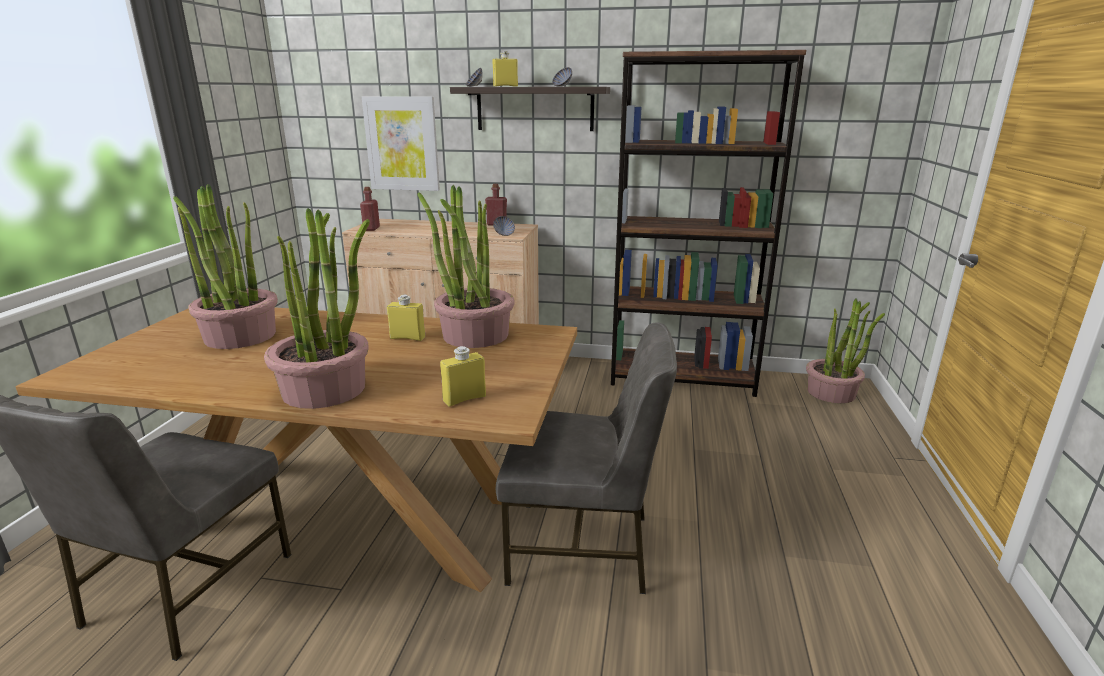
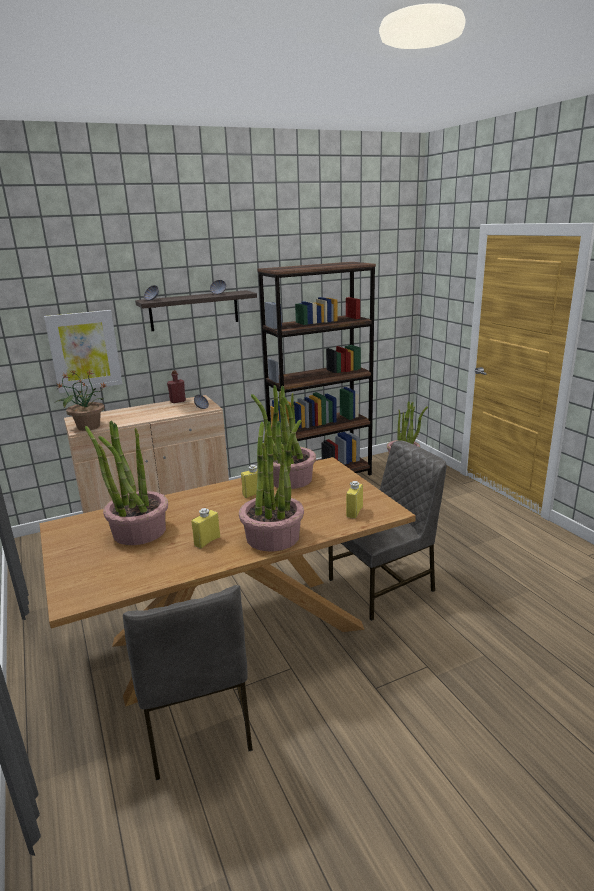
camera: 35 degrees left, 0 degrees up
red bottle [360,187,380,231] -> potted plant [56,370,106,431]
yellow bottle [492,51,518,87] -> yellow bottle moved to [191,508,220,549]

